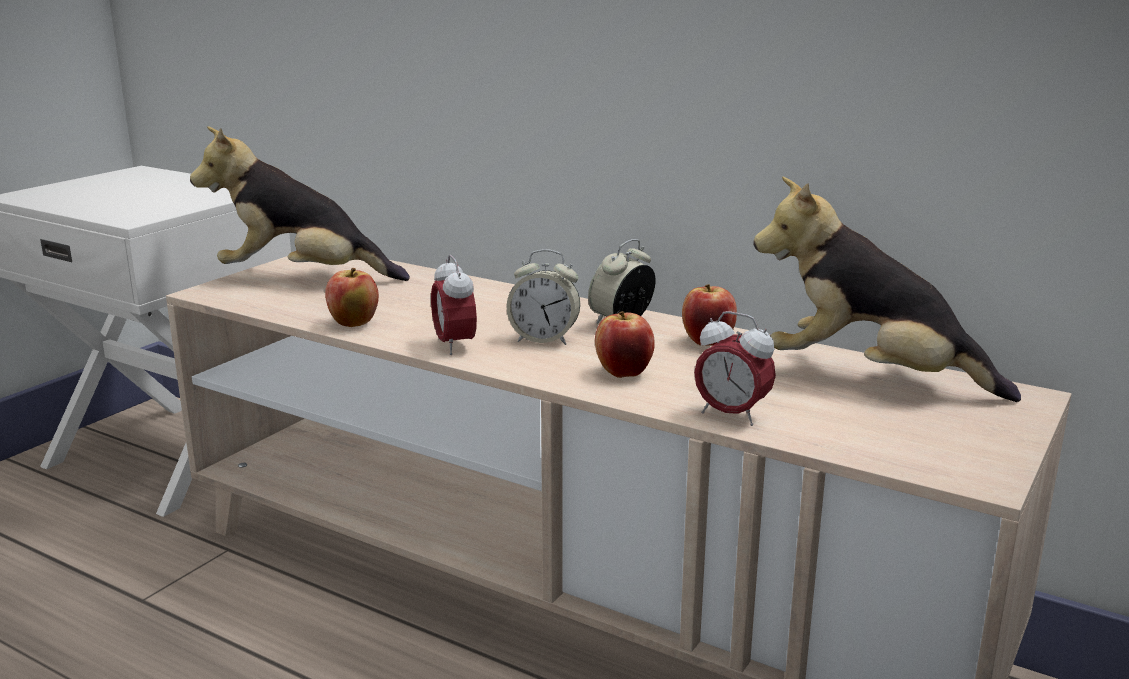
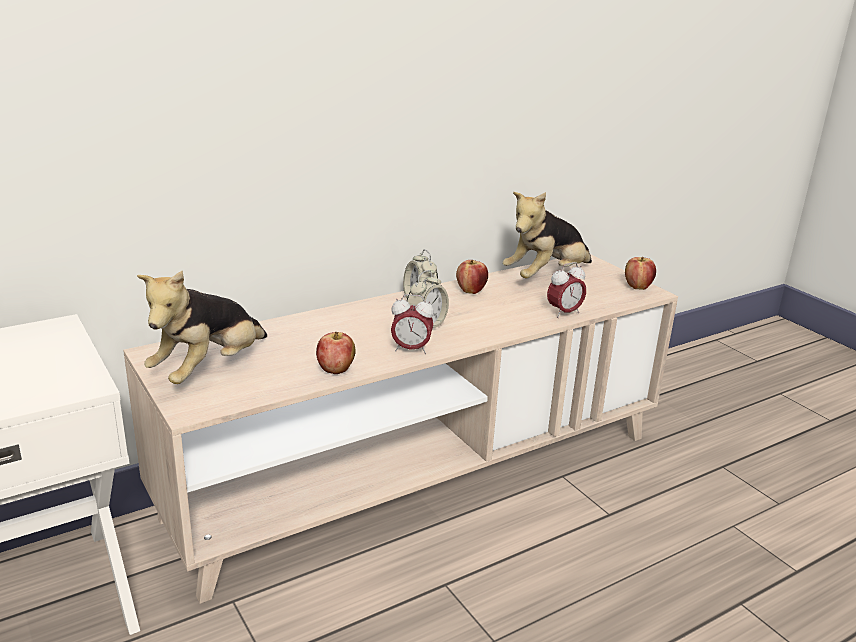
camera: 65 degrees left, 5 degrees up
apple [595,311,655,378] -> apple moved to [625,257,656,290]

